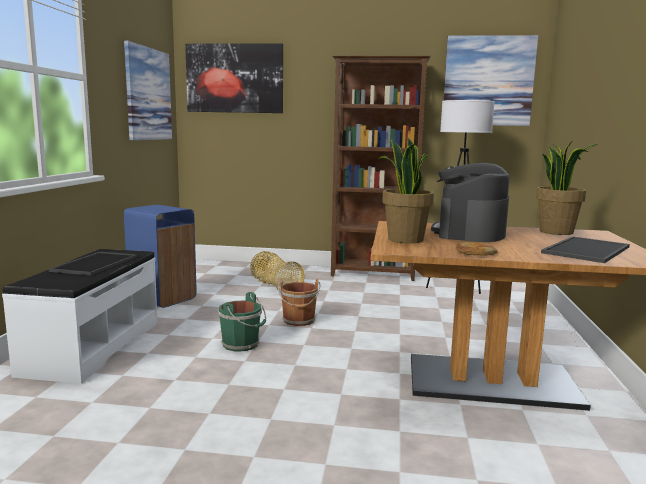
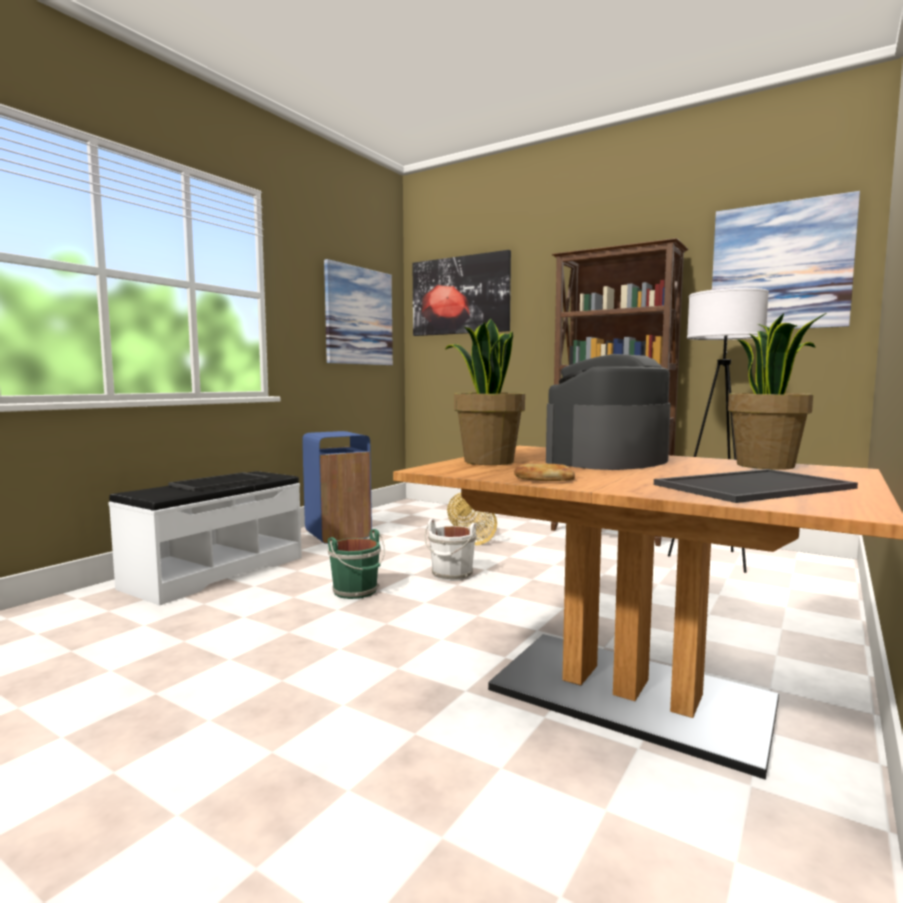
camera: 25 degrees right, 5 degrees down
brown bucket [278,279,321,326] -> white bucket [425,519,477,581]

